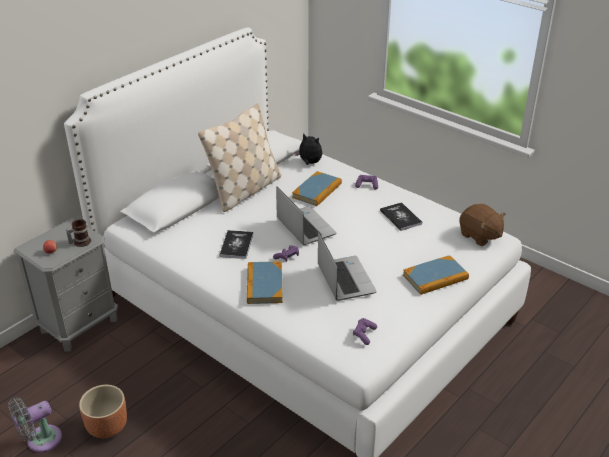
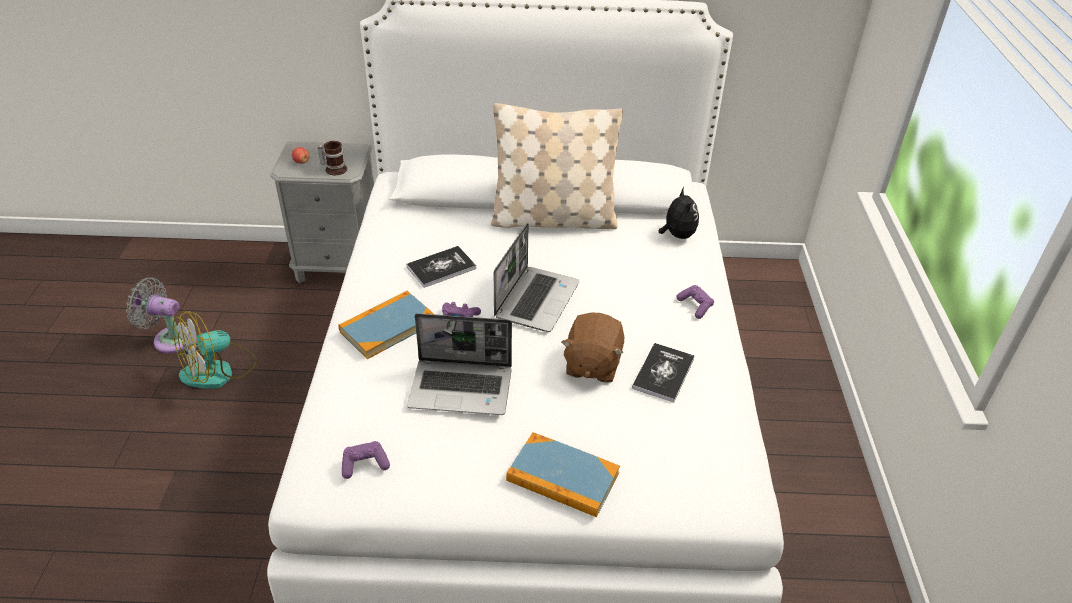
camera: 50 degrees right, 5 degrees up
brown planter [79,385,127,438] -> fan [173,311,257,389]
book [292,171,342,206] -> none
laptop [318,232,377,301] -> laptop turned 60 degrees clockwise [407,313,512,415]
brown plush toy [459,204,505,246] -> brown plush toy moved to [561,313,624,383]

